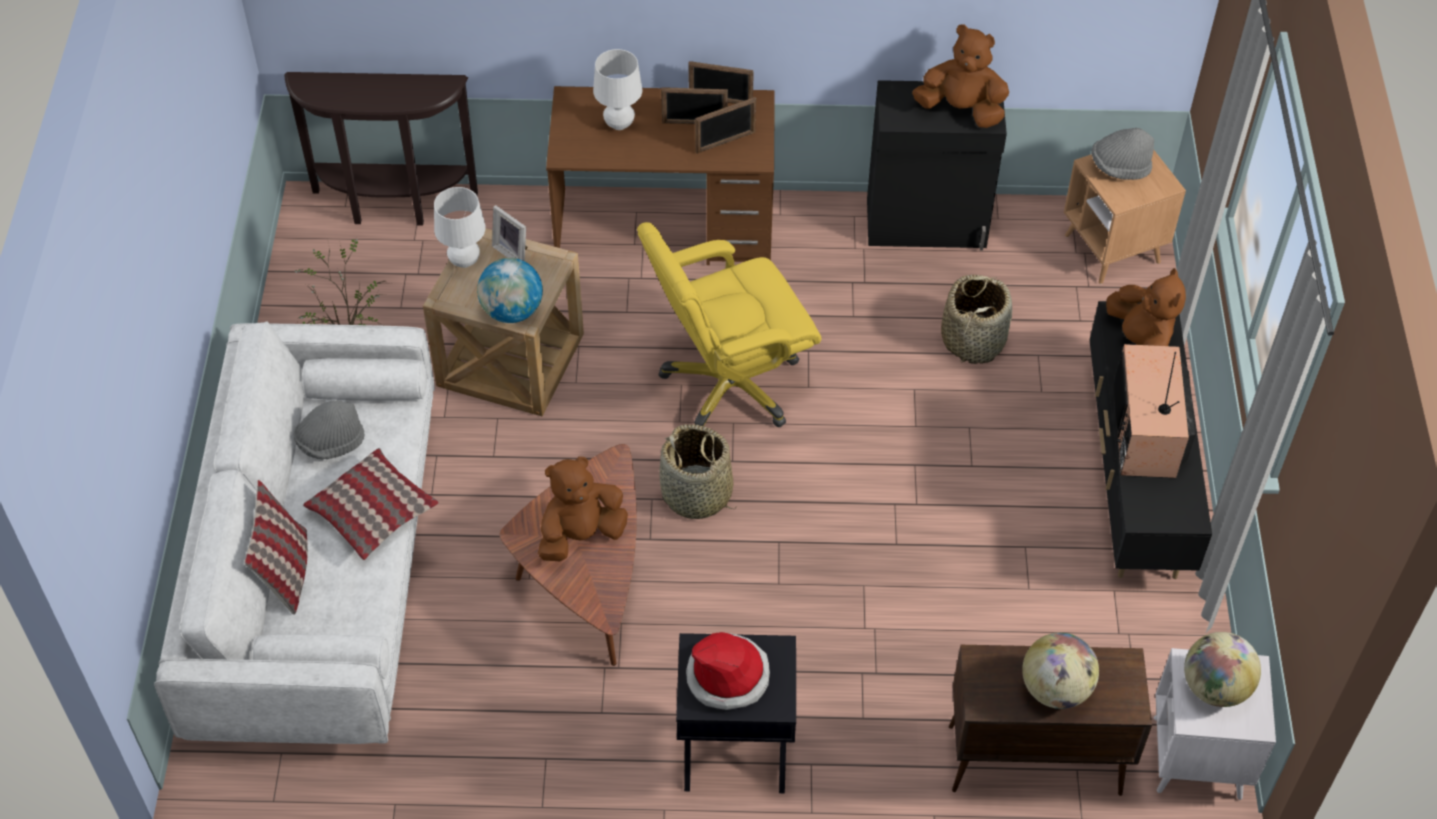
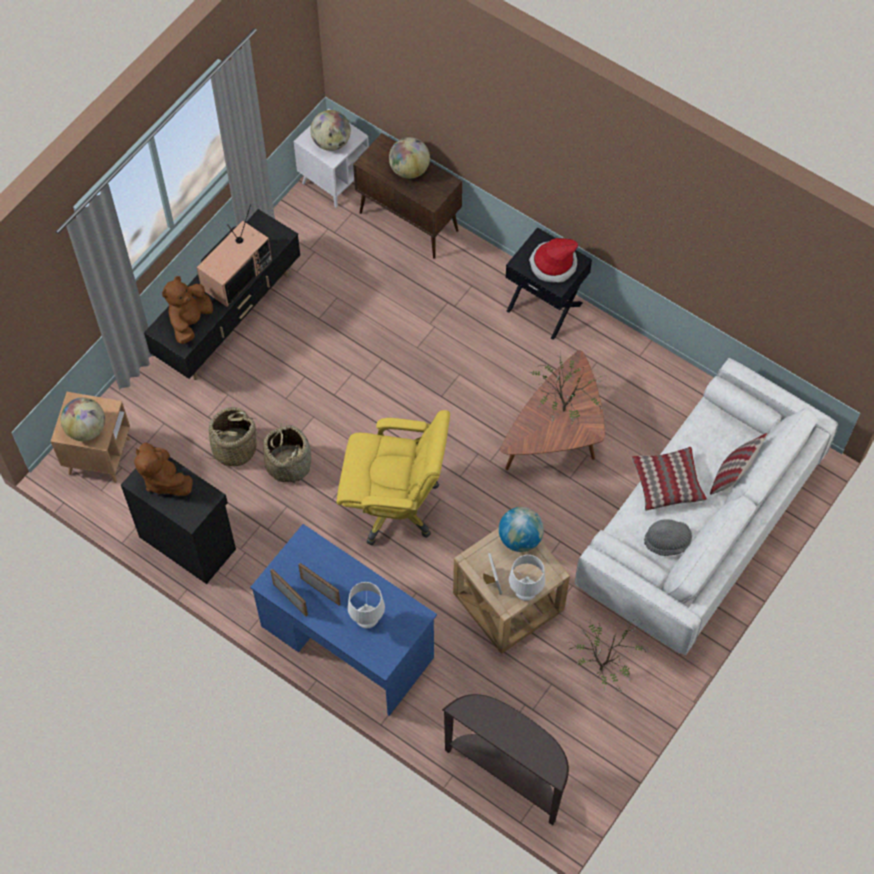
camera: 145 degrees left, 10 degrees up
brown plush toy [538,456,628,561] -> potted plant [529,349,606,424]
brown desk [546,86,775,265] -> blue desk [250,524,437,716]
basket [659,424,736,519] -> basket moved to [263,424,311,484]
picture frame [695,97,756,154] -> none
grey hat [1091,128,1154,180] -> globe [61,397,105,441]

